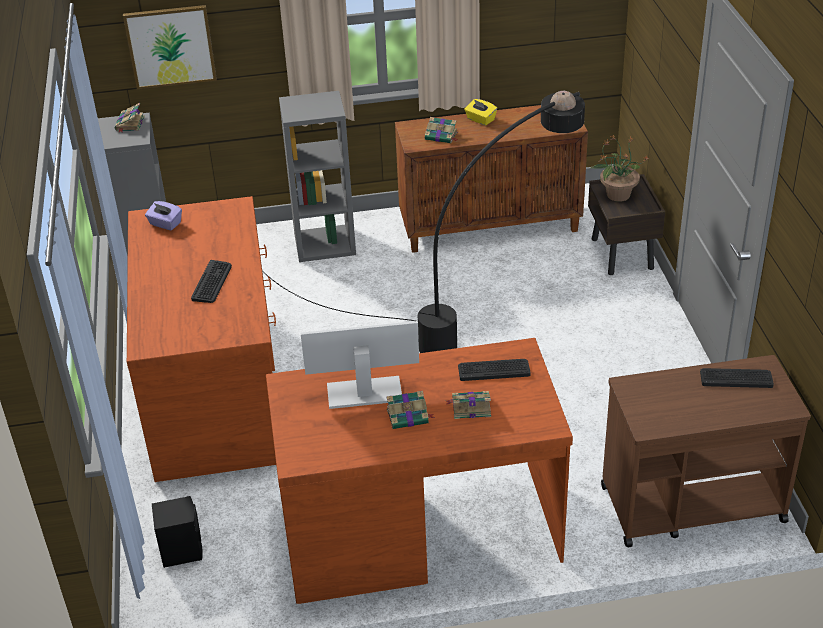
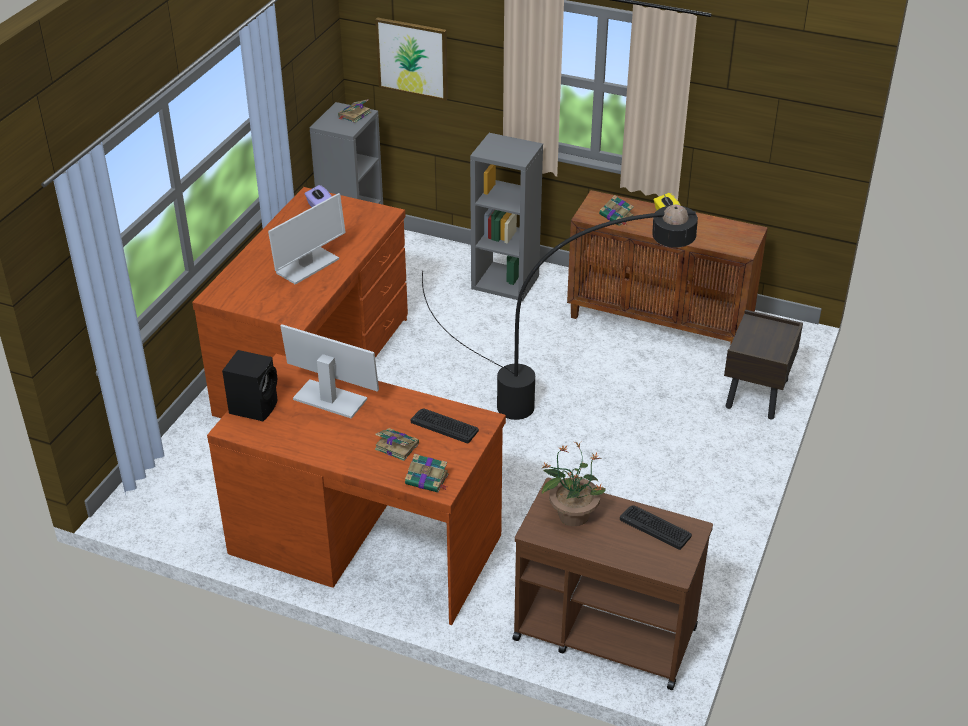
camera: 30 degrees right, 0 degrees up
black speaker [152,496,203,568] -> black speaker moved to [222,350,278,421]
keyboard [191,260,232,303] -> monitor [268,193,346,285]
book [386,391,435,429] -> book moved to [405,454,449,492]
potted plant [591,134,648,202] -> potted plant moved to [542,442,606,526]

